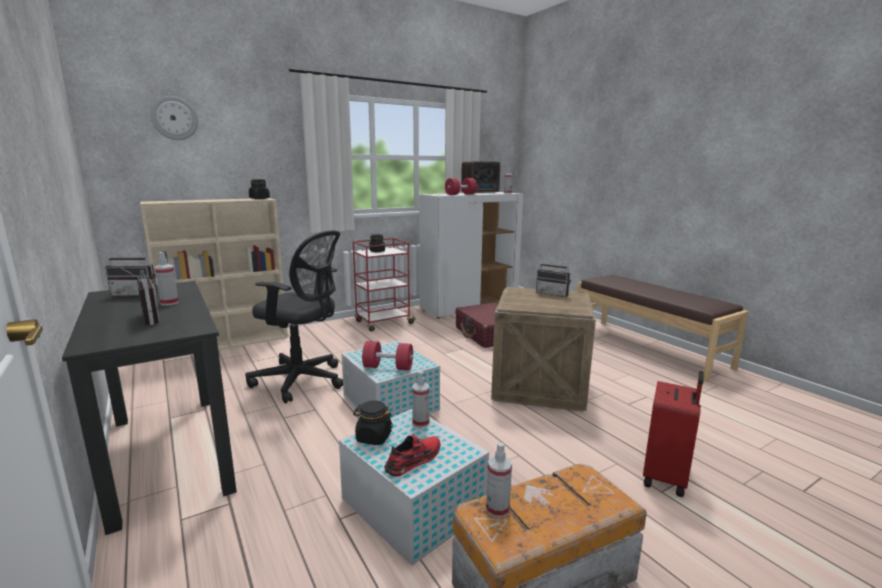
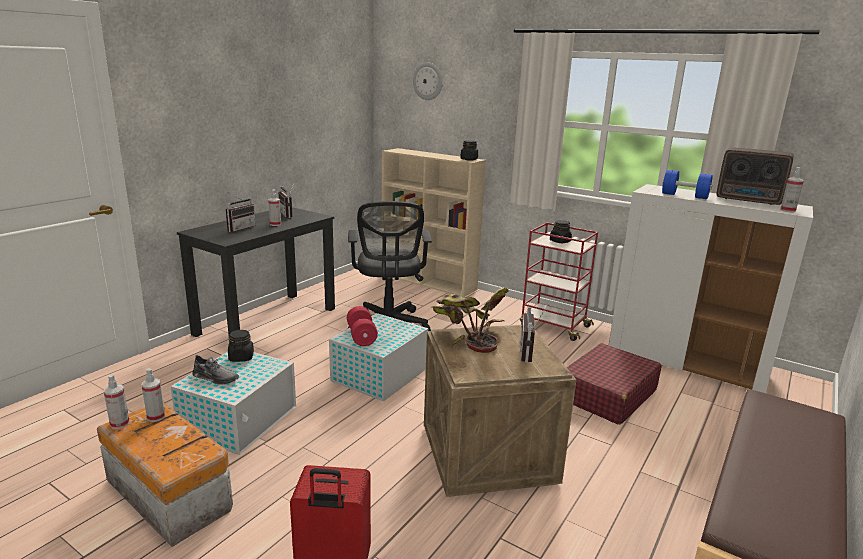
camera: 65 degrees right, 5 degrees up
red shoe [384,433,440,477] -> grey shoe [192,355,239,385]
spray bottle [412,371,429,428] -> spray bottle moved to [104,374,130,429]
red dumbbell [445,178,477,195] -> blue dumbbell [662,170,713,199]
none -> potted plant [431,287,509,353]

